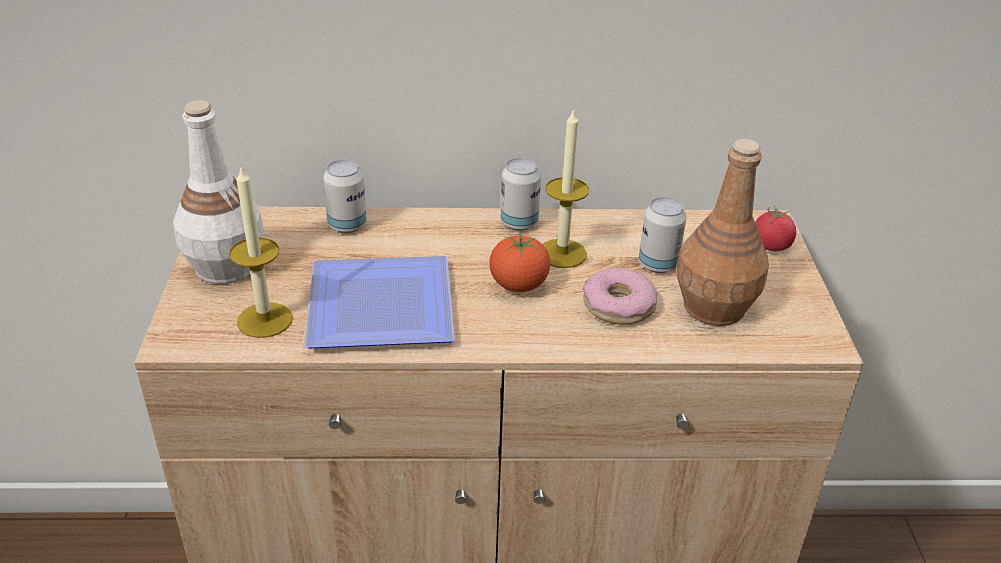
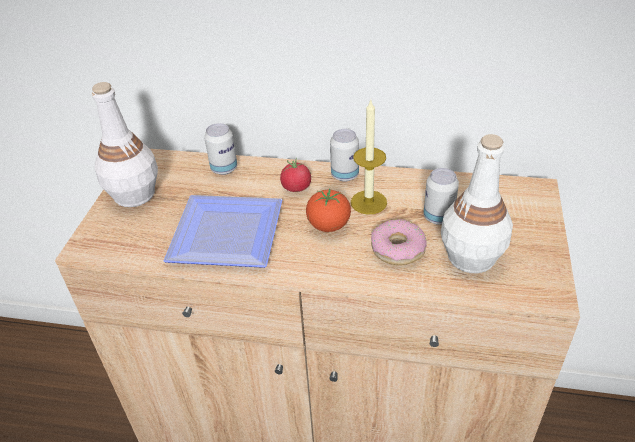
camera: 15 degrees right, 5 degrees up
candle [229,166,293,338] -> none
brown bottle [676,139,769,326] -> white bottle [441,134,513,273]
tomato [755,204,796,251] -> tomato moved to [280,158,311,192]

